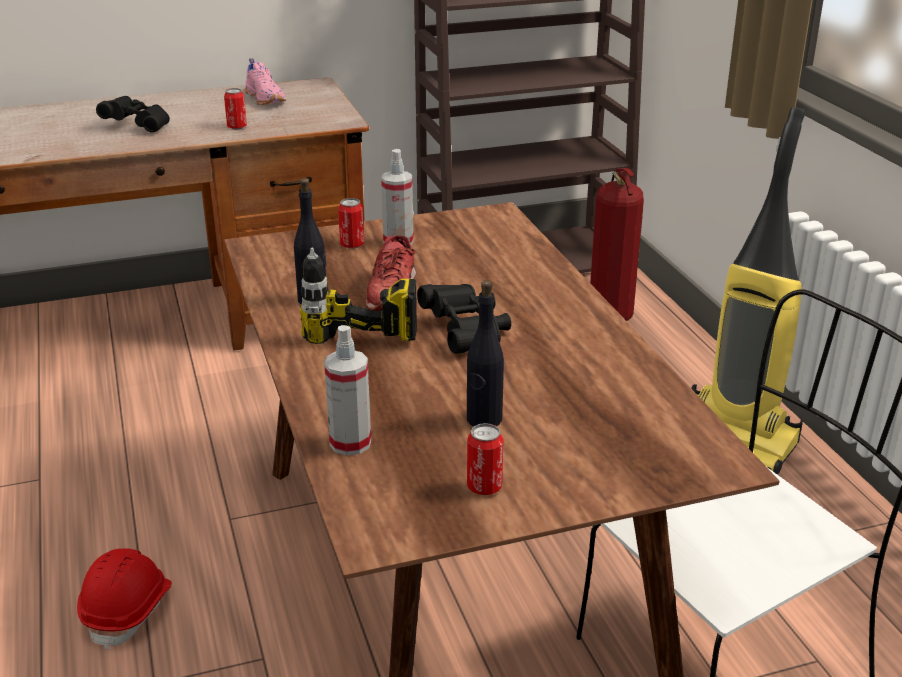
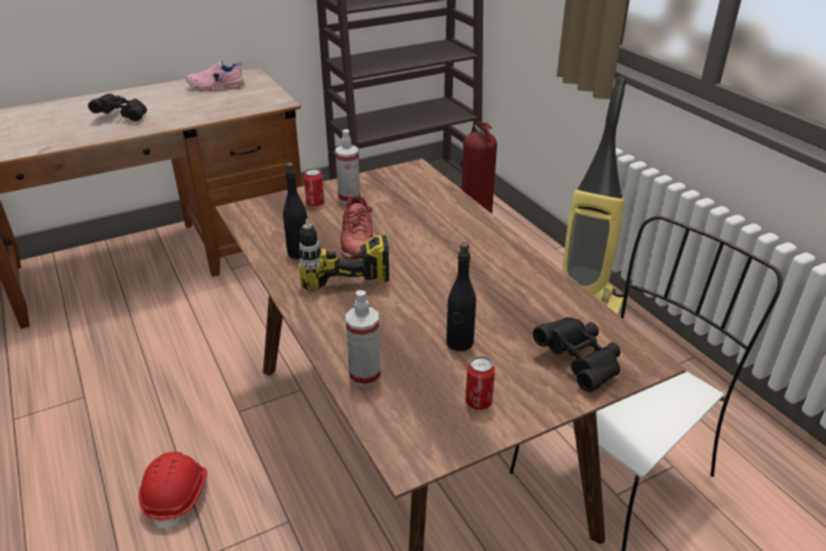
camera: 10 degrees left, 5 degrees up
can [224,88,247,129] -> none
pink shoe [245,58,286,105] -> pink shoe turned 120 degrees clockwise [186,60,246,91]
black binoculars [417,284,511,354] -> black binoculars moved to [533,317,621,392]

